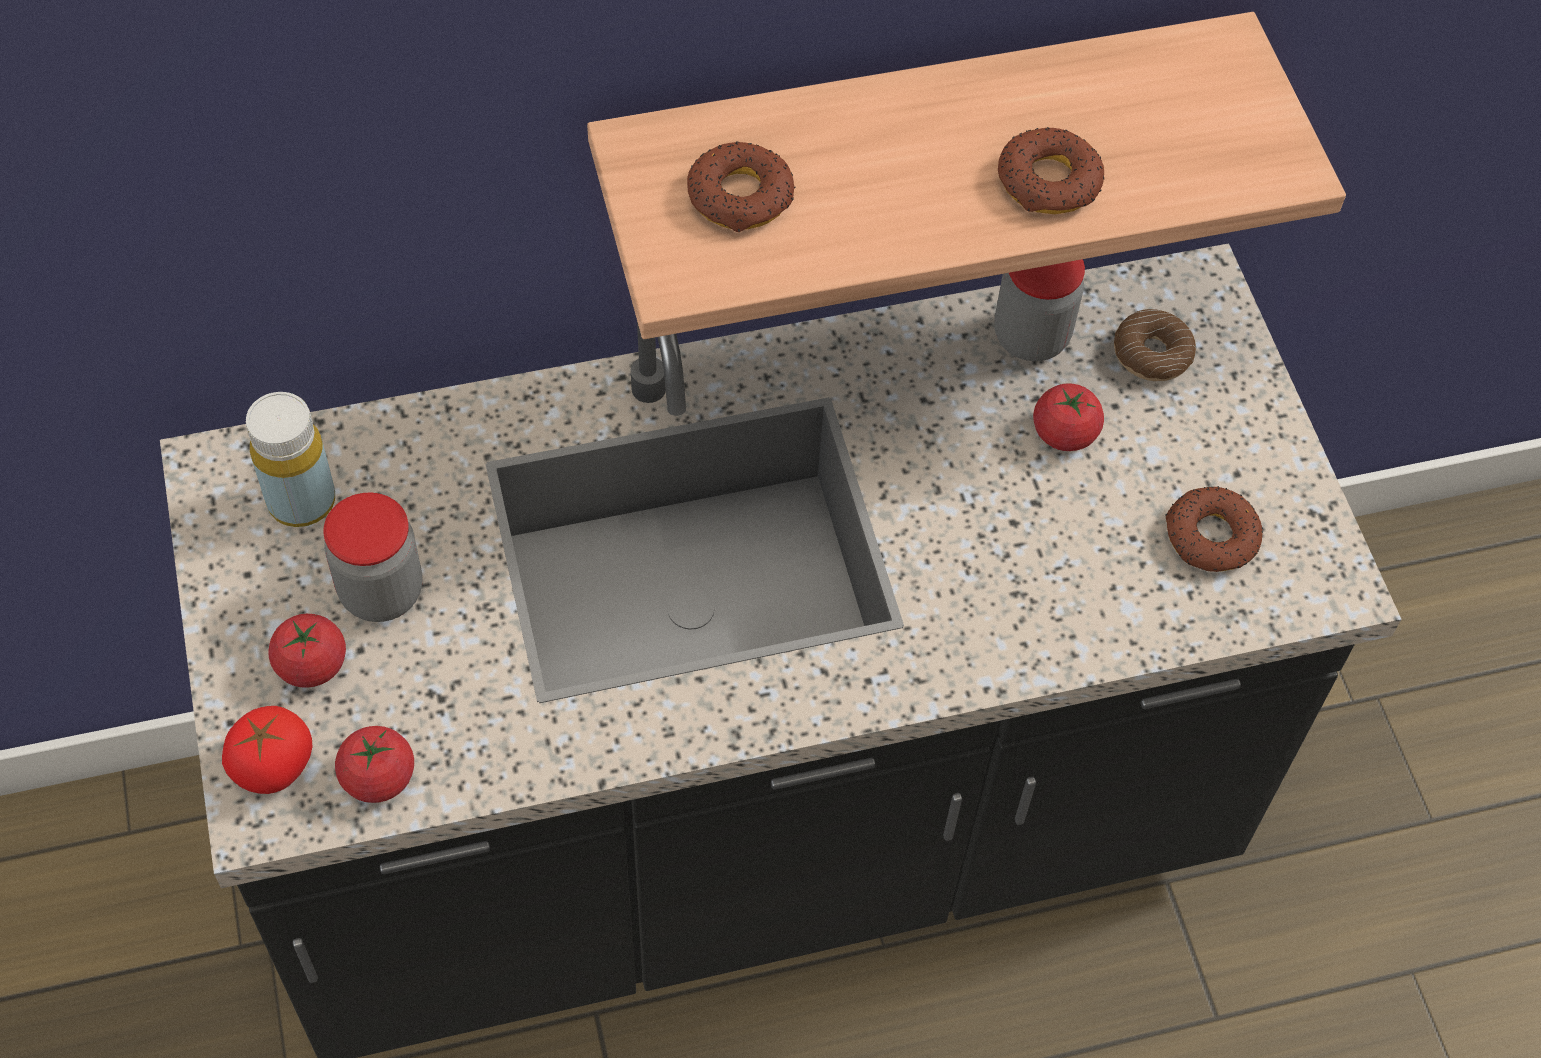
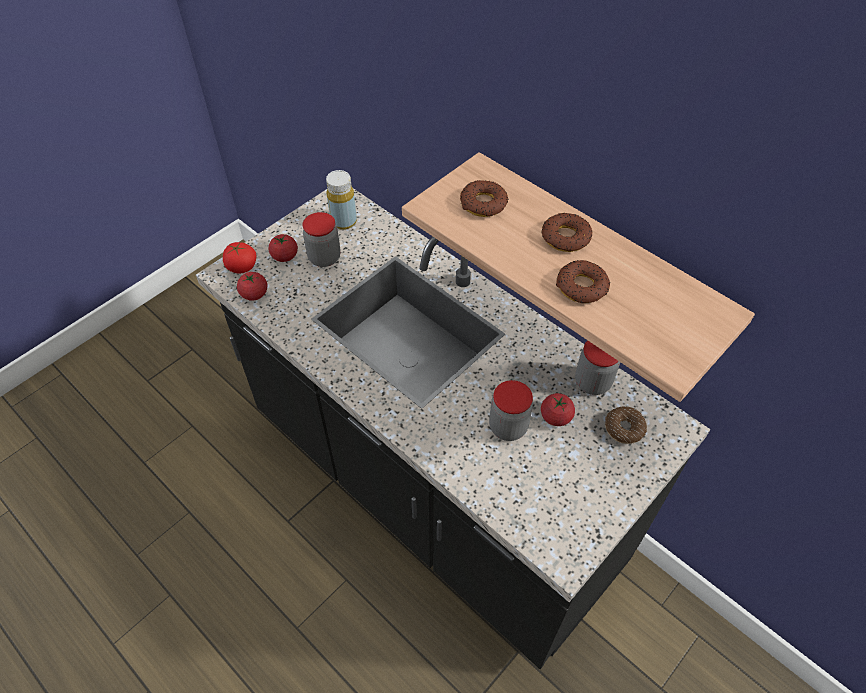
camera: 60 degrees right, 5 degrees down
donut [1165,486,1263,572] -> donut moved to [541,212,592,252]
none -> jar [489,380,533,441]

